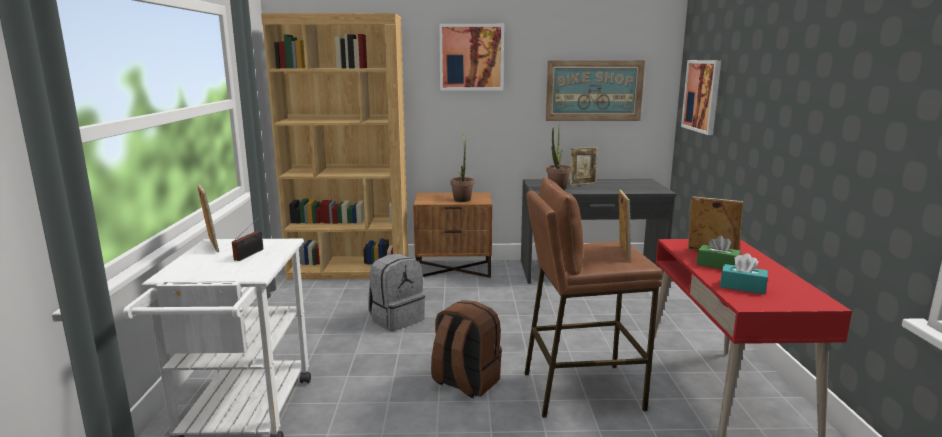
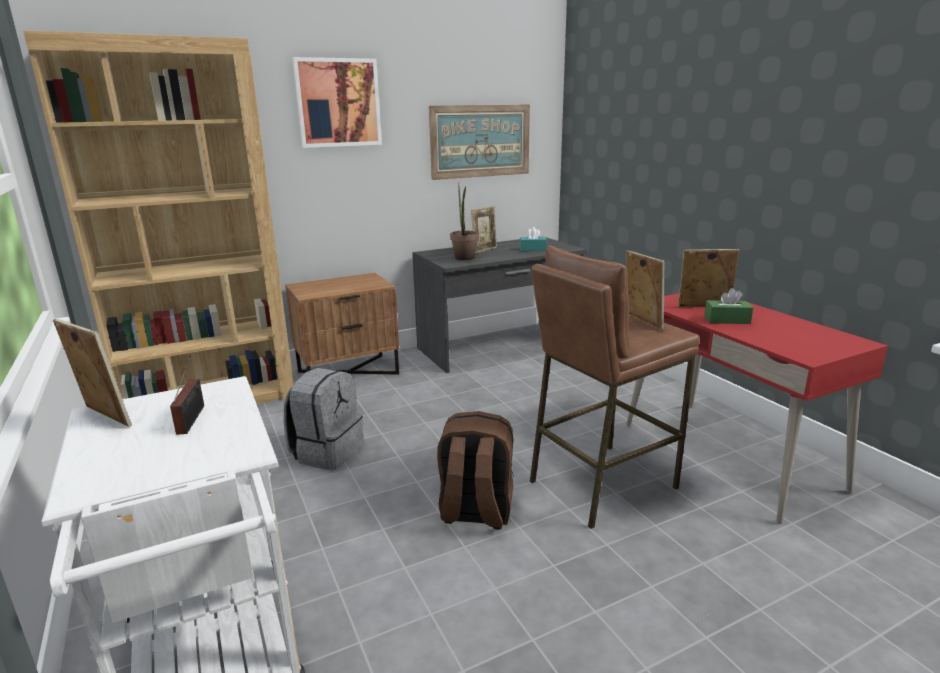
camera: 25 degrees left, 5 degrees up
potted plant [450,134,474,202] -> none
picture [681,60,721,135] -> none
turquoise tissue box [720,253,768,294] -> turquoise tissue box moved to [520,227,547,251]

